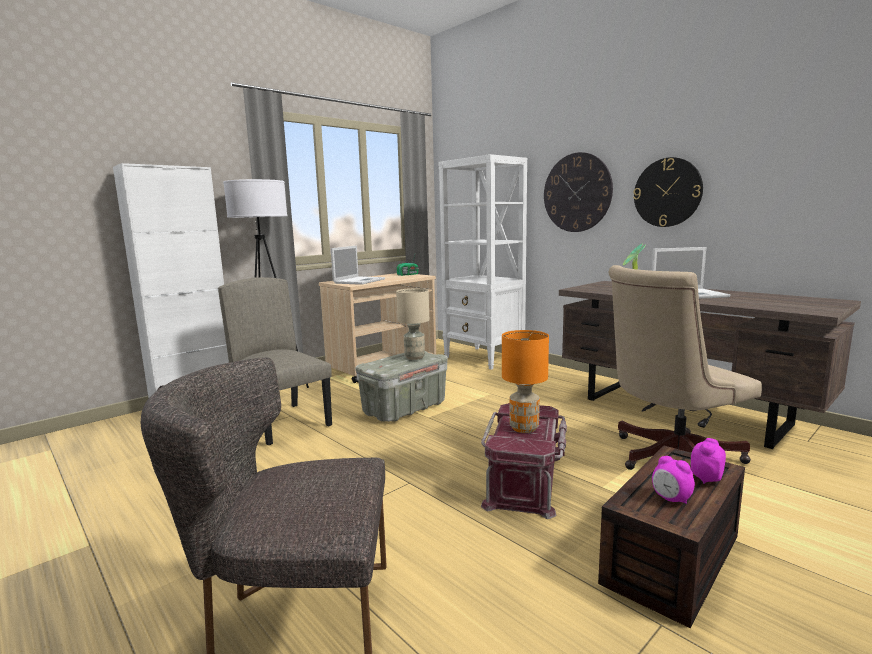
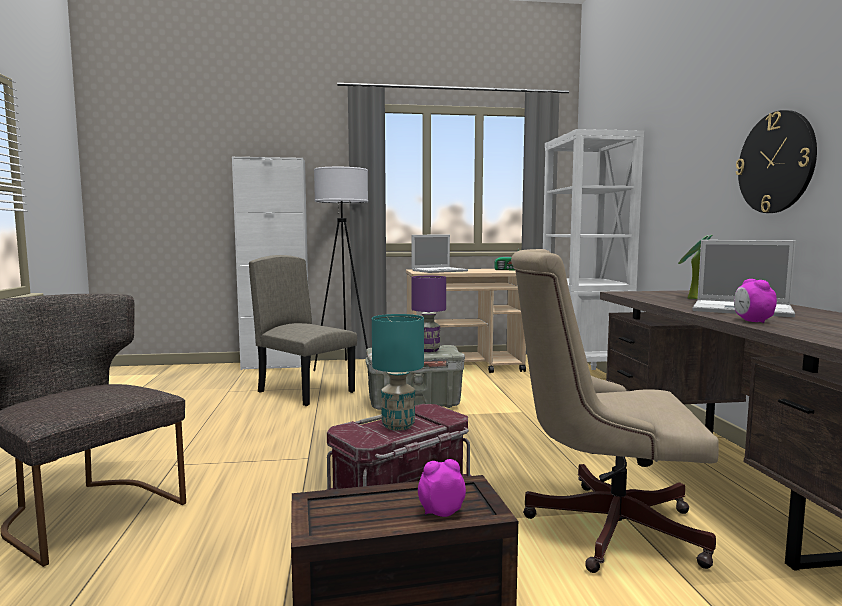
camera: 35 degrees right, 5 degrees down
beige chair [218,277,332,445] -> beige chair turned 45 degrees counterclockwise [249,255,357,406]
beige table lamp [396,288,429,360] -> purple table lamp [411,276,446,352]
orange table lamp [502,330,549,433] -> turquoise table lamp [372,314,424,431]
wall clock [544,152,613,232] -> none
alarm clock [652,456,695,504] -> alarm clock moved to [734,279,777,323]

